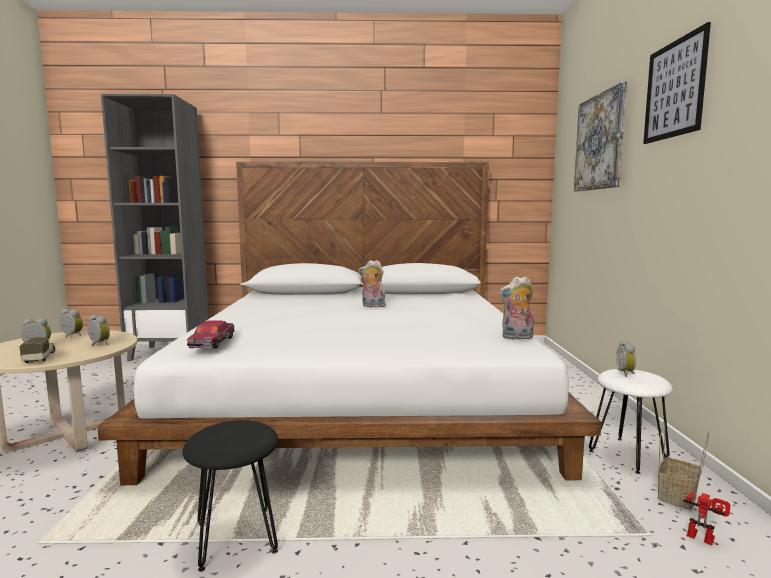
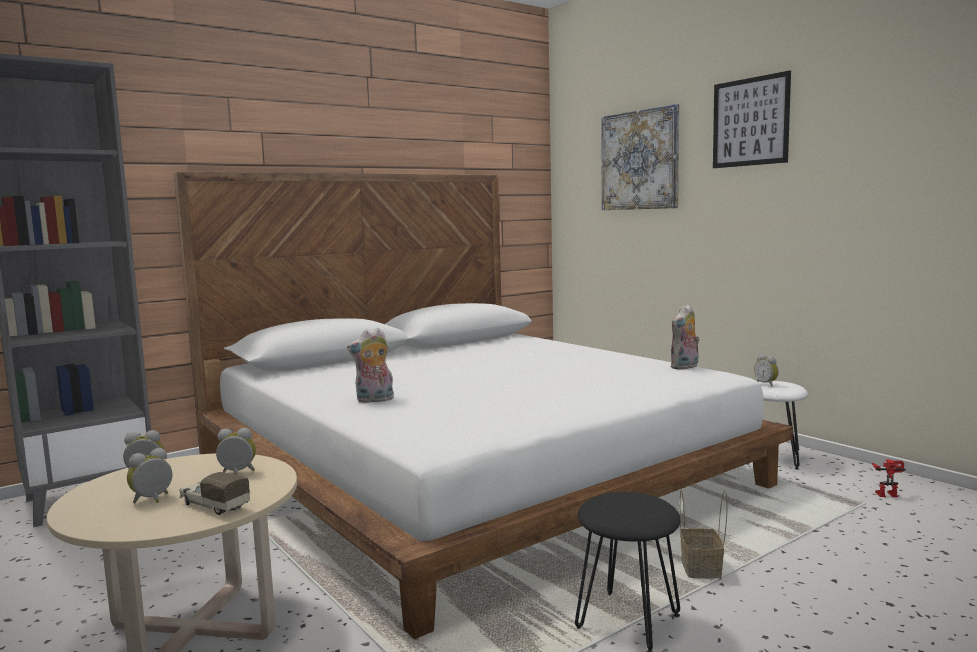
camera: 35 degrees left, 0 degrees up
toy car [187,320,235,348] -> none
plush toy [359,260,387,307] -> plush toy moved to [347,328,394,403]
basket [658,421,709,510] -> basket moved to [680,490,728,580]

